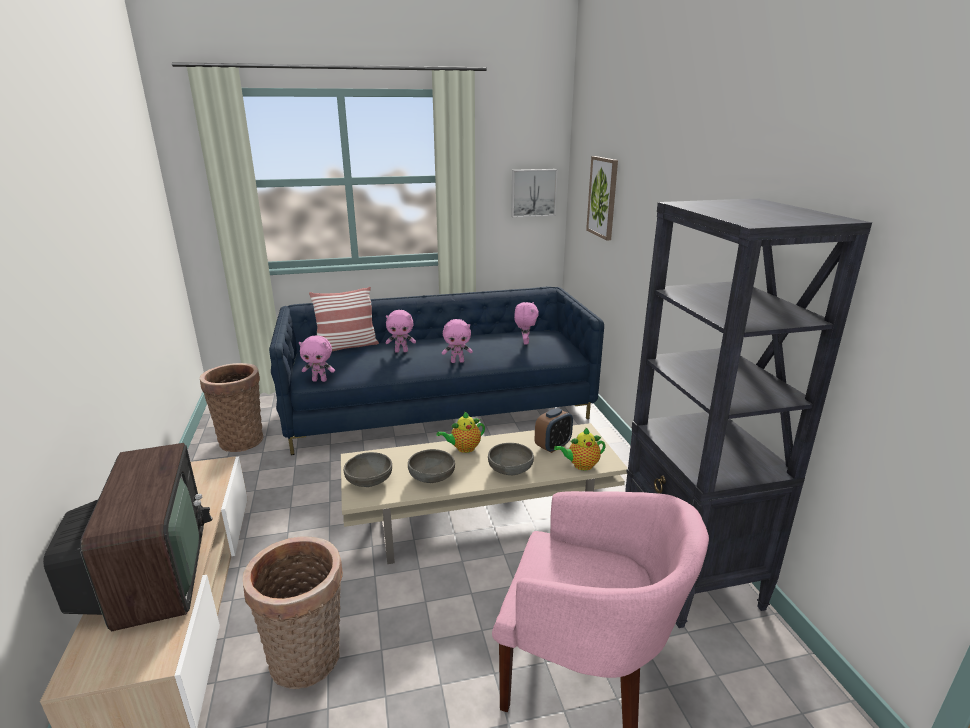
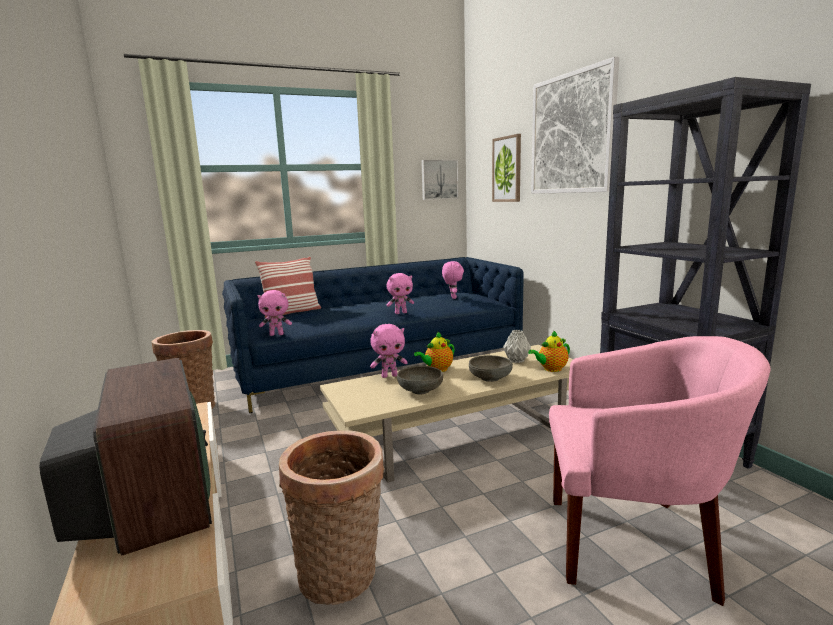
camera: 10 degrees left, 10 degrees down
grey bowl [344,452,392,487] -> none
pink plush toy [386,310,416,352] -> pink plush toy moved to [370,324,408,378]
alarm clock [535,408,573,453] -> grey vase [503,330,531,363]
none -> picture [531,57,619,194]

